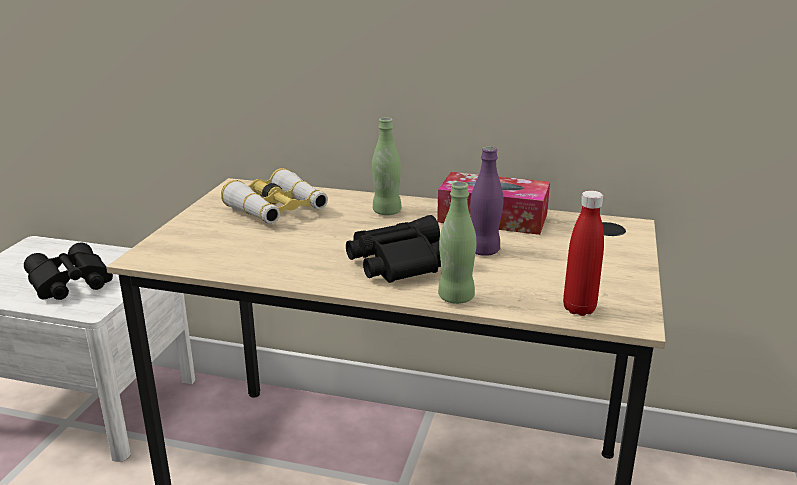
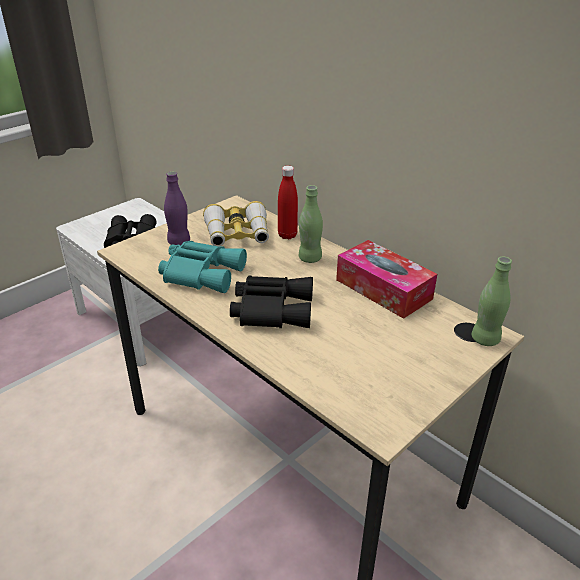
camera: 30 degrees right, 10 degrees up
green bottle [438,182,476,304] -> green bottle moved to [472,257,512,346]
purple bottle [470,147,504,256] -> purple bottle moved to [164,171,190,245]
red bottle [563,191,604,316] -> red bottle moved to [278,166,298,239]
none -> turquoise binoculars [158,241,247,293]

